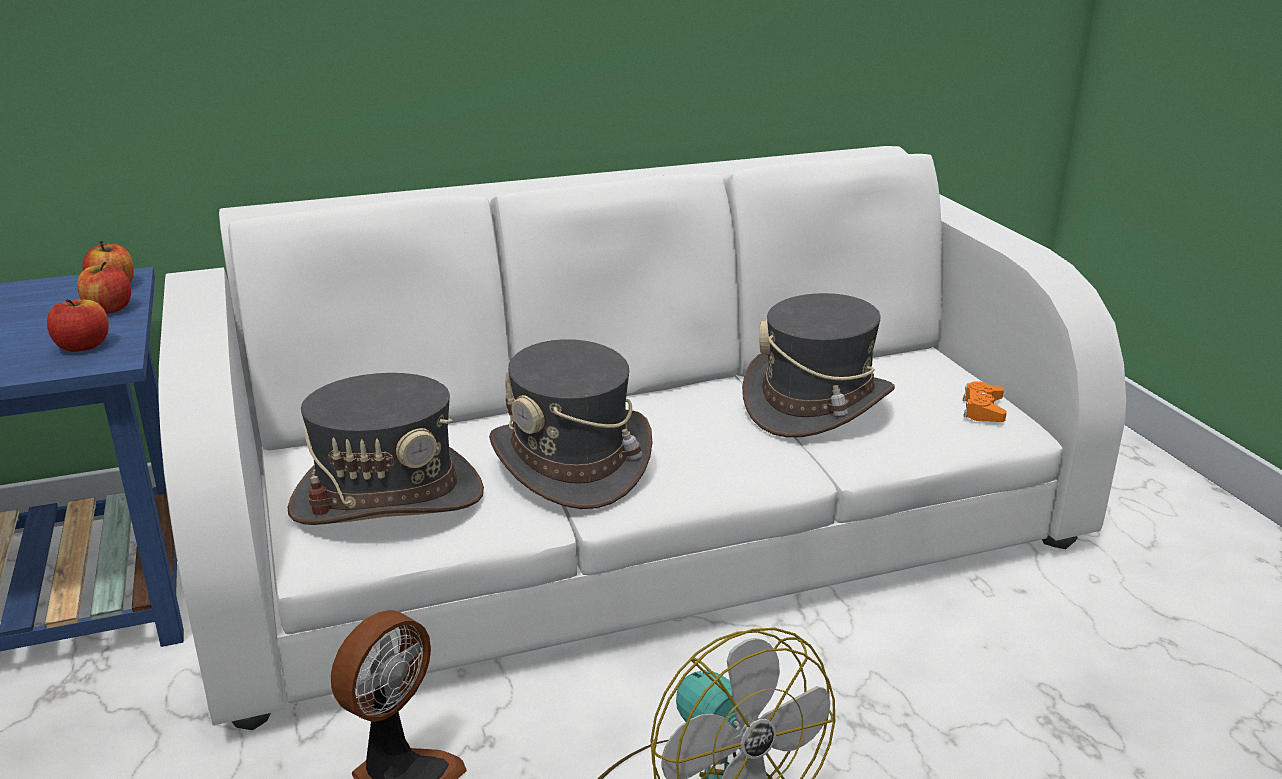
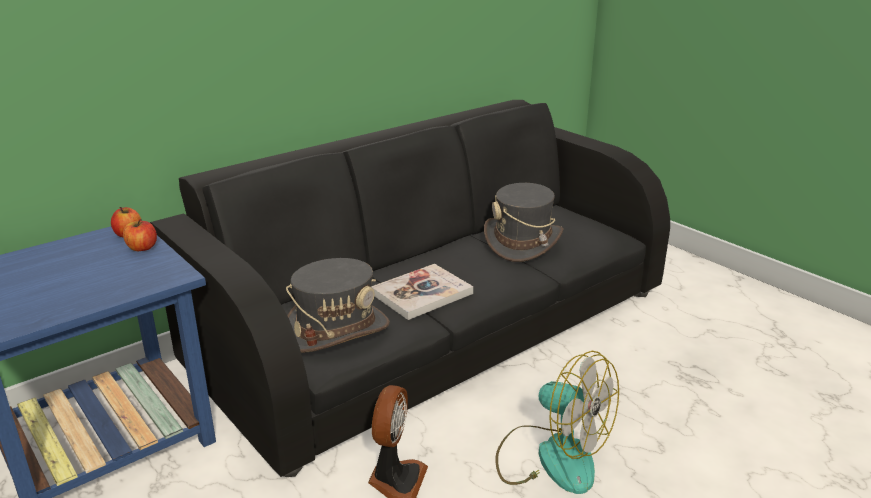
camera: 20 degrees left, 0 degrees up
apple [47,299,109,352] -> none
white sofa [158,146,1126,730] -> black sofa [150,100,670,477]
grey hat [489,339,653,509] -> book [371,264,473,320]
orange game controller [963,381,1007,422] -> none

